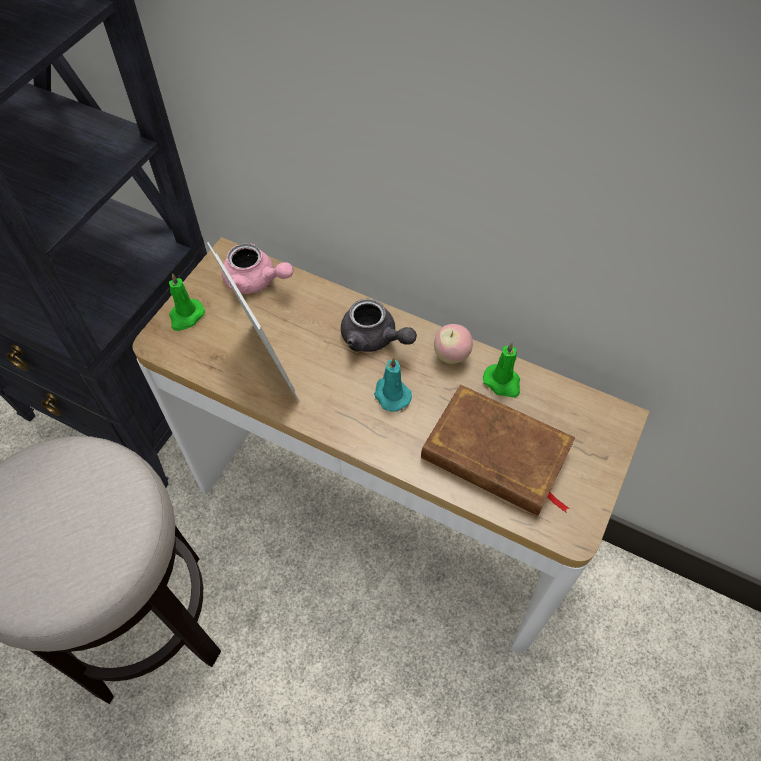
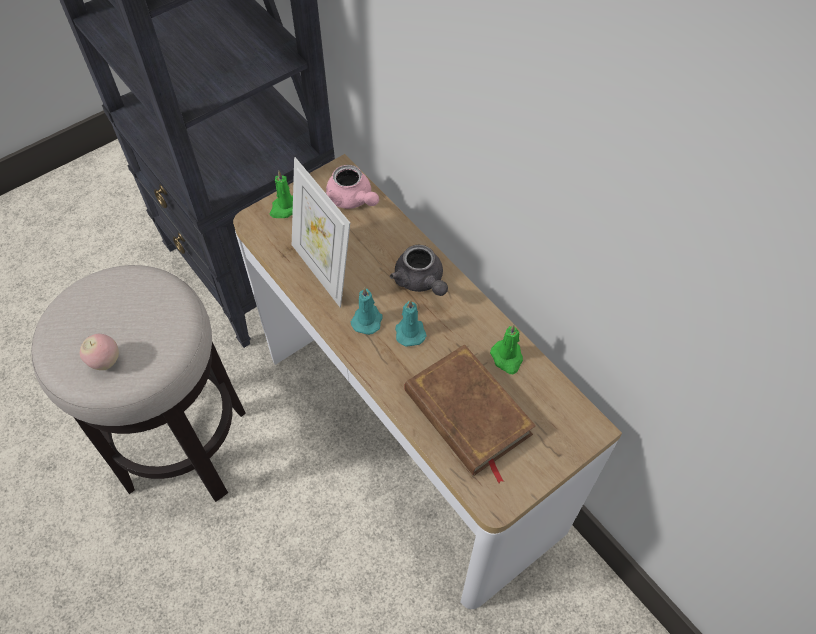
camera: 25 degrees right, 0 degrees up
picture frame [207,242,300,402] -> picture frame turned 150 degrees clockwise [292,157,350,307]
apple [434,324,473,364] -> apple moved to [80,334,119,370]
none -> turquoise candle [351,287,383,335]

